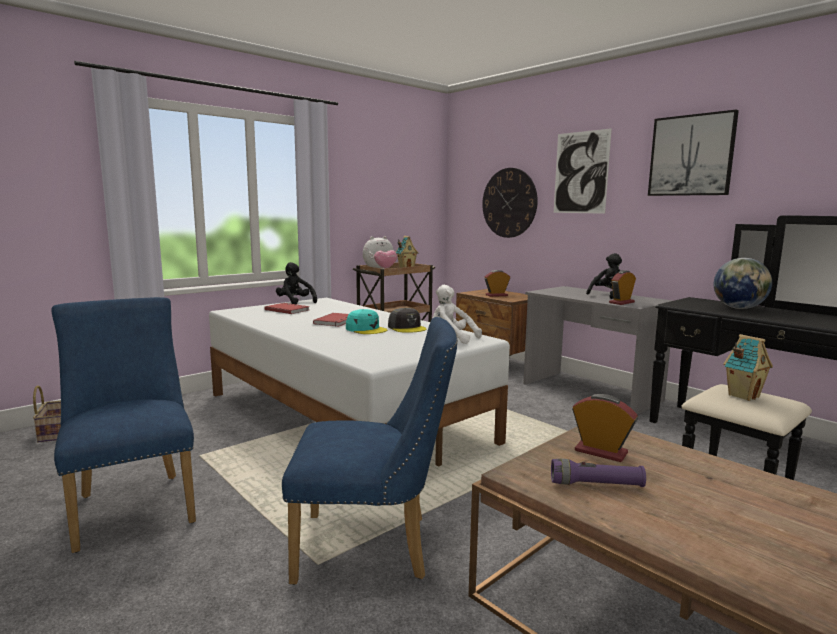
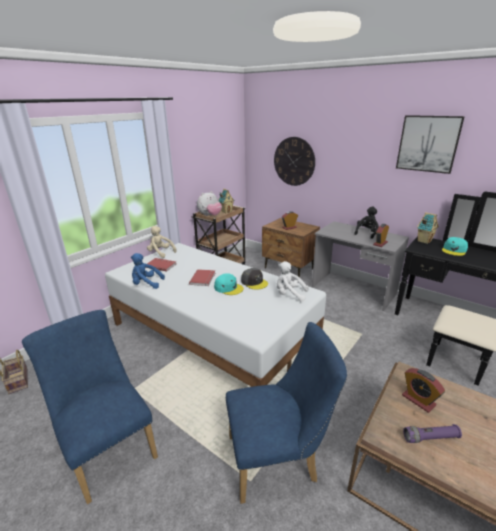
camera: 10 degrees left, 15 degrees up
black plush toy [276,262,317,304] -> beige plush toy [147,226,177,258]
picture [554,128,612,214] -> none
alarm clock [572,394,638,462] -> alarm clock turned 150 degrees counterclockwise [402,368,445,413]
globe [714,258,772,309] -> turquoise cap [442,237,468,256]
toy house [723,334,773,401] -> toy house moved to [417,212,439,244]
none -> blue plush toy [131,253,165,289]

